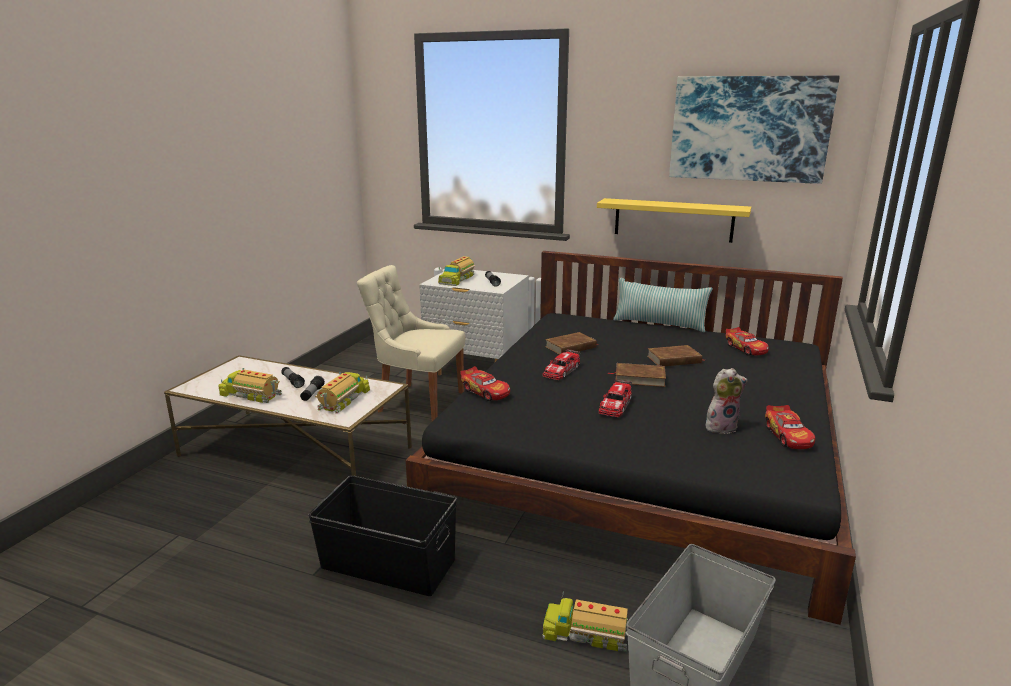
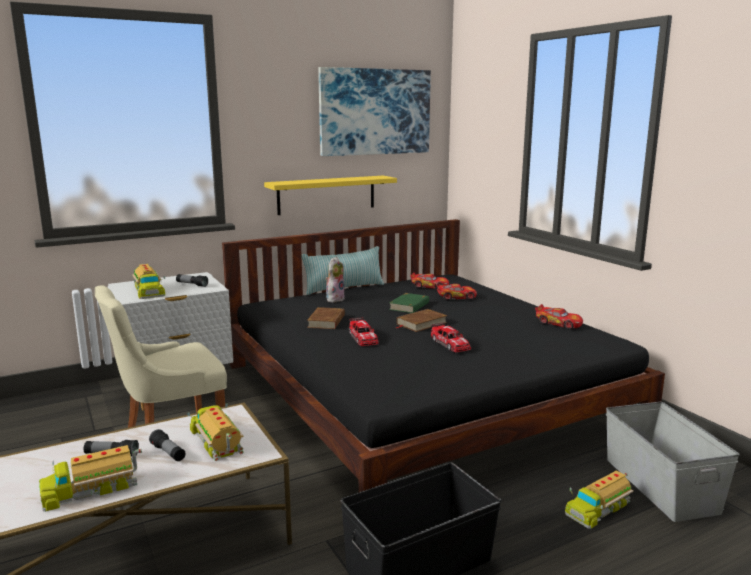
camera: 50 degrees left, 5 degrees down
toy car [460,366,510,401] -> toy car moved to [436,284,477,300]
brown book [647,345,705,366] -> green book [389,293,429,313]
plush toy [706,368,748,434] -> plush toy moved to [325,257,345,303]

